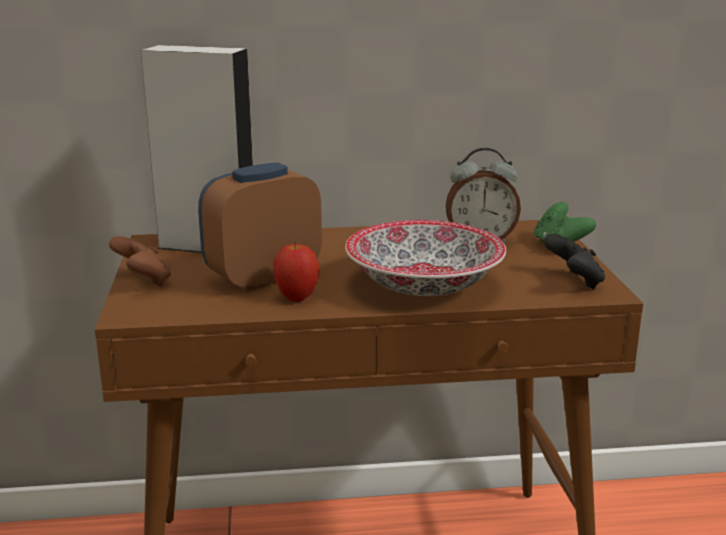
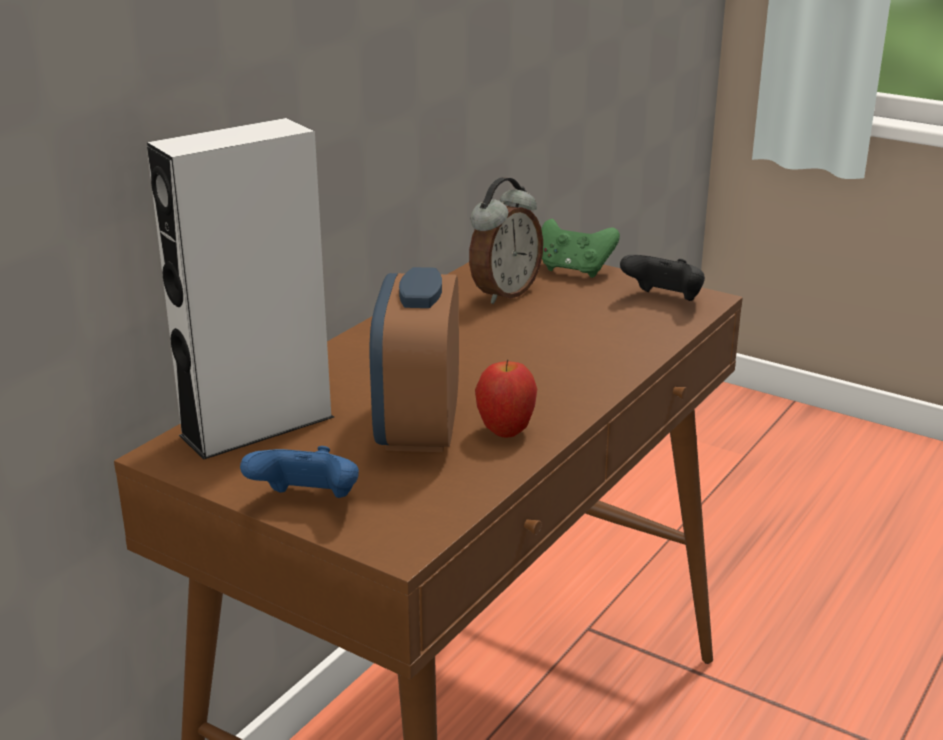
camera: 50 degrees left, 5 degrees up
brown game controller [109,236,171,287] -> blue game controller [240,446,359,498]
bowl [345,220,506,296] -> none

